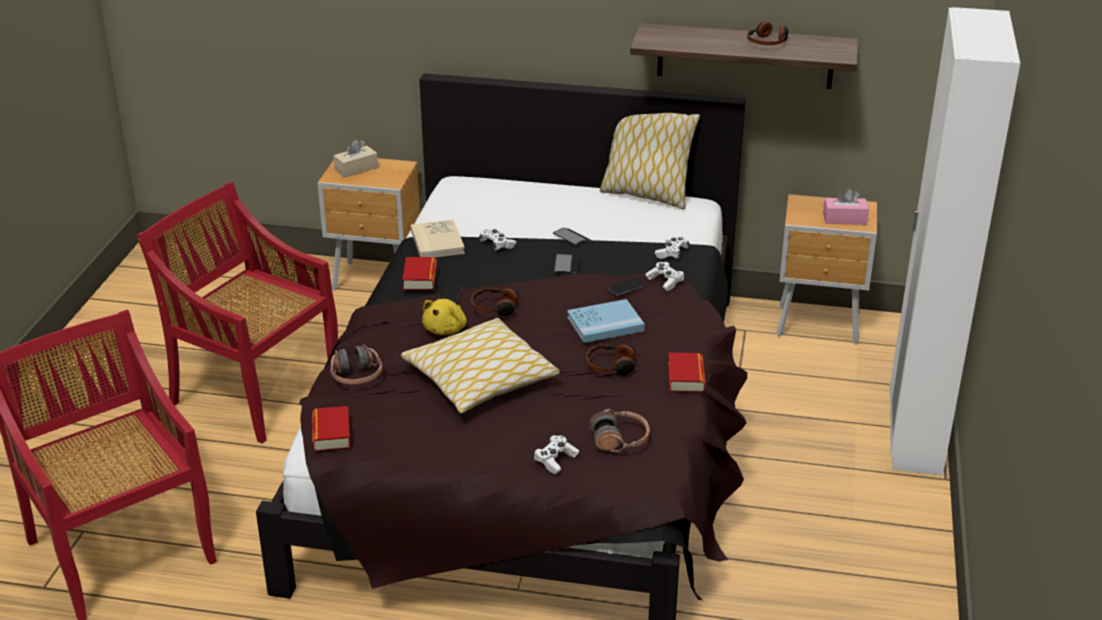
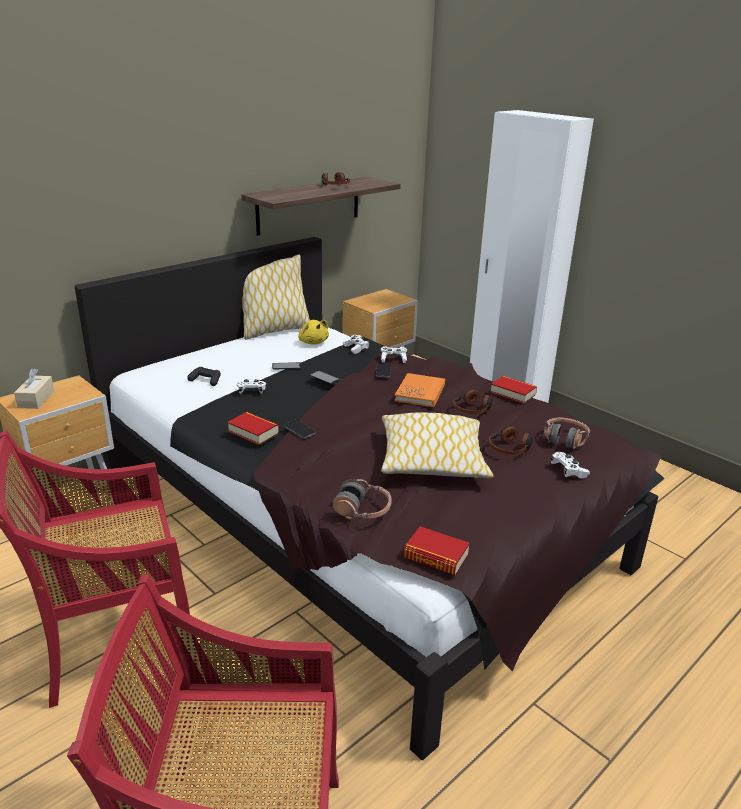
camera: 55 degrees left, 5 degrees down
beige book [411,219,465,258] -> none
yellow plush toy [422,299,467,335] -> yellow plush toy moved to [298,320,329,345]
headphones [471,288,522,316] -> headphones moved to [489,426,532,455]
blue book [567,299,645,343] -> orange book [394,373,445,407]
pink tissue box [823,188,869,225] -> none
none -> black game controller [187,367,221,386]

